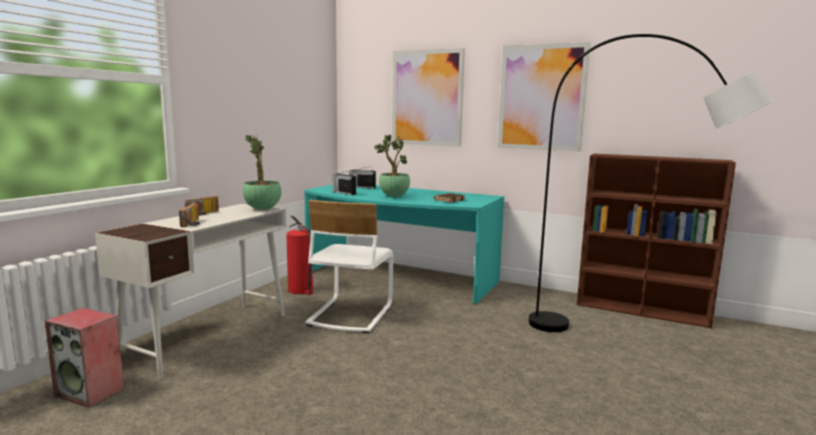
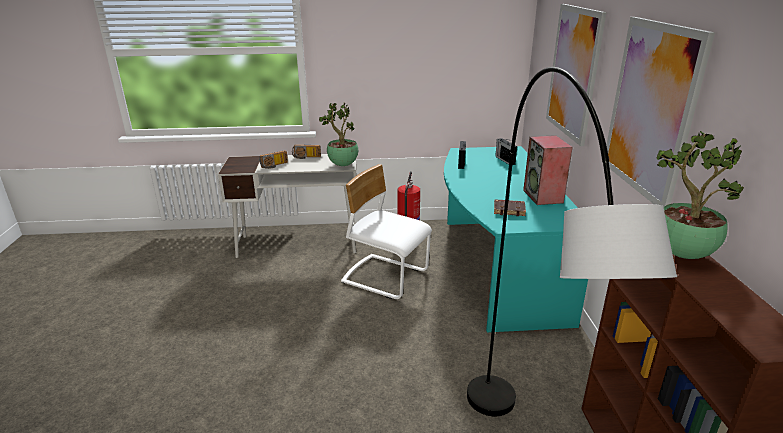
camera: 60 degrees right, 15 degrees up
speaker [45,307,124,408] -> speaker moved to [523,135,573,205]
white chair [305,200,393,333] -> white chair turned 45 degrees clockwise [341,164,432,299]
potted plant [374,135,410,197] -> potted plant moved to [657,131,744,259]

